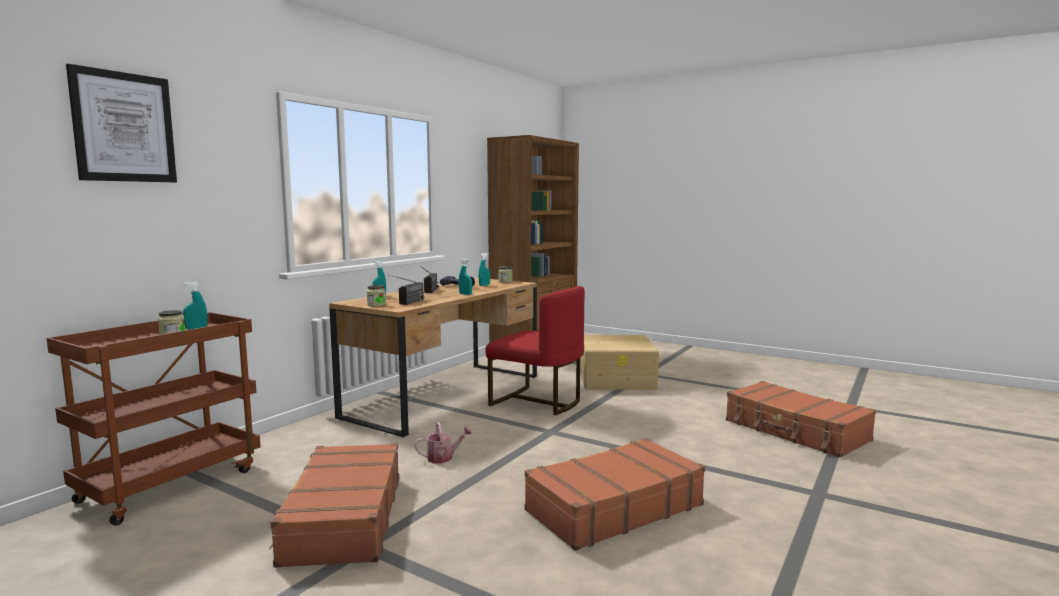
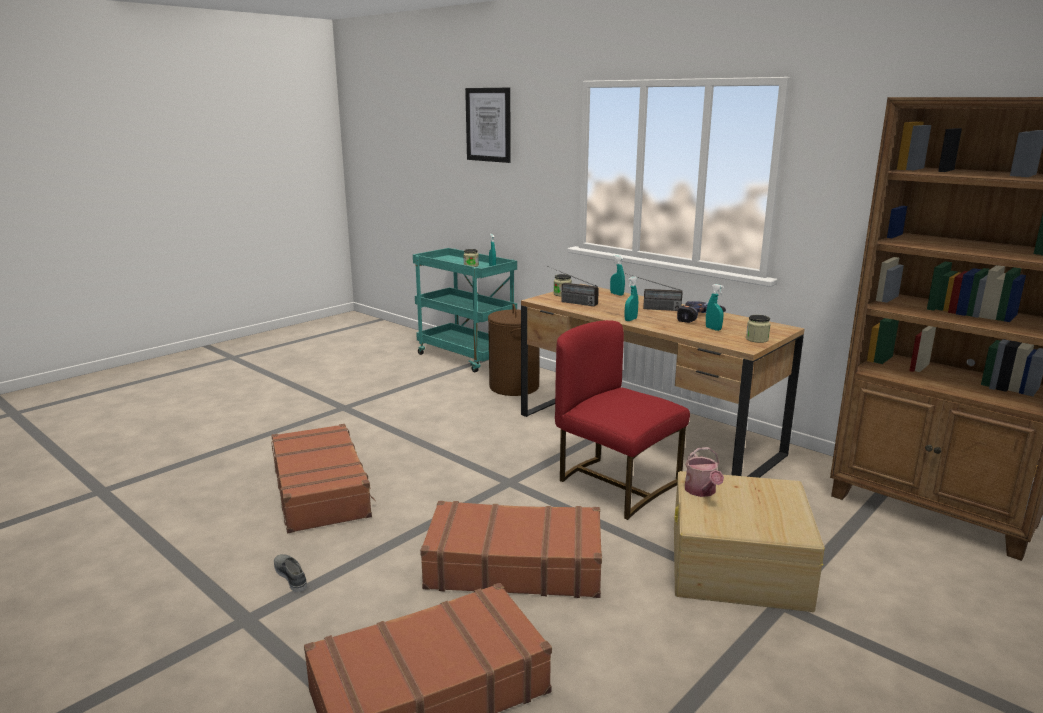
camera: 100 degrees right, 10 degrees up
brown cart [46,312,261,526] -> turquoise cart [413,248,517,372]
brown suitcase [269,443,399,568] -> brown suitcase moved to [420,501,602,598]
watering can [415,422,473,463] -> watering can moved to [685,447,724,497]
red chair [486,286,585,415] -> red chair turned 90 degrees clockwise [555,320,690,520]
none -> grey shoe [274,554,307,592]
none -> brown laundry basket [488,304,540,396]

